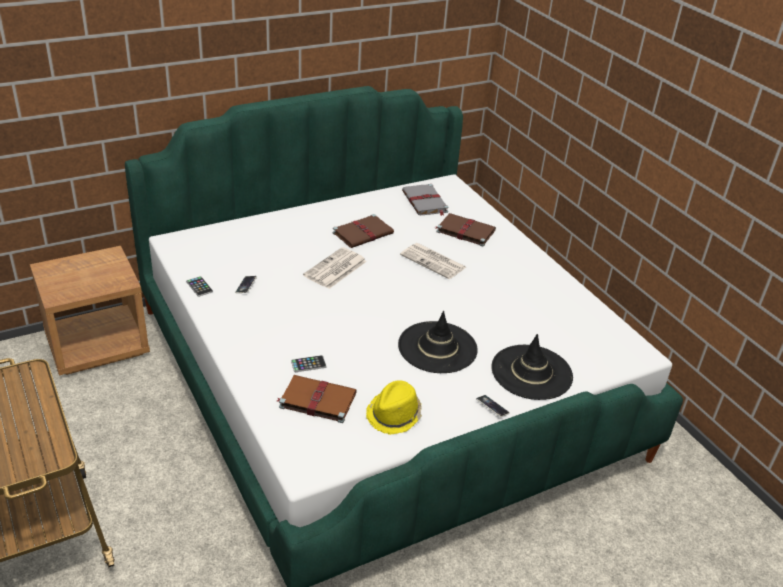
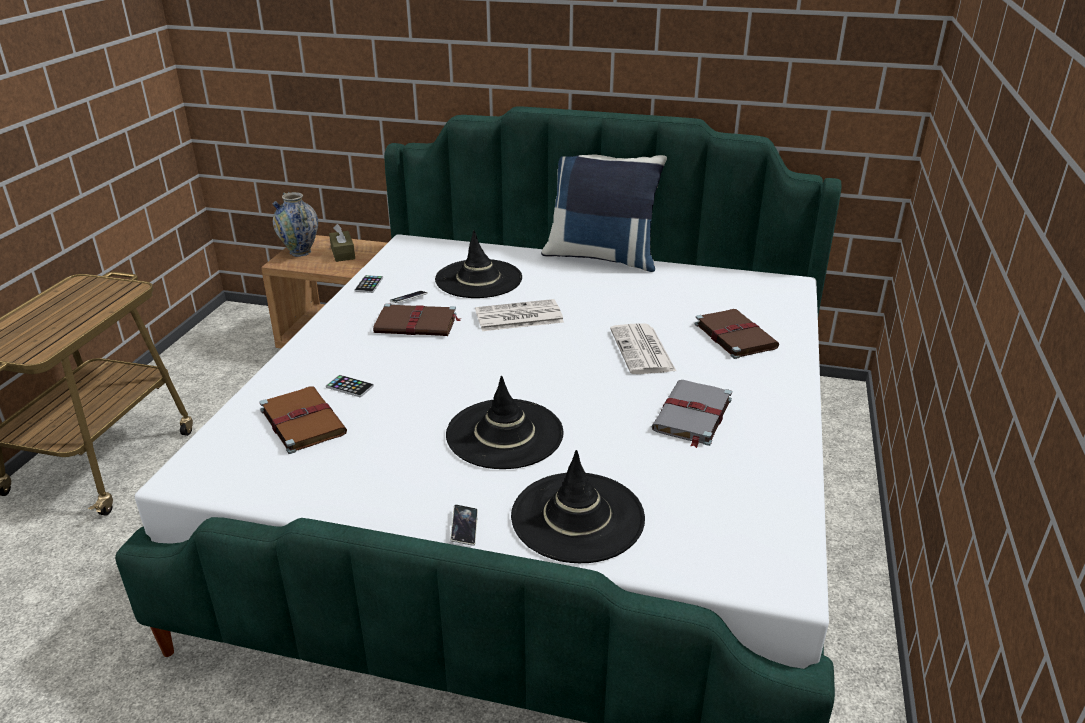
camera: 45 degrees right, 5 degrees down
brown book [333,214,394,248] -> brown book moved to [373,303,460,336]
yellow hat [366,380,422,435] -> none
grey book [402,184,448,216] -> grey book moved to [651,380,732,448]
none -> vase [273,192,318,257]
none -> brown tissue box [329,224,355,262]
none -> black hat [435,230,522,298]
none -> blue pillow [541,154,667,272]

